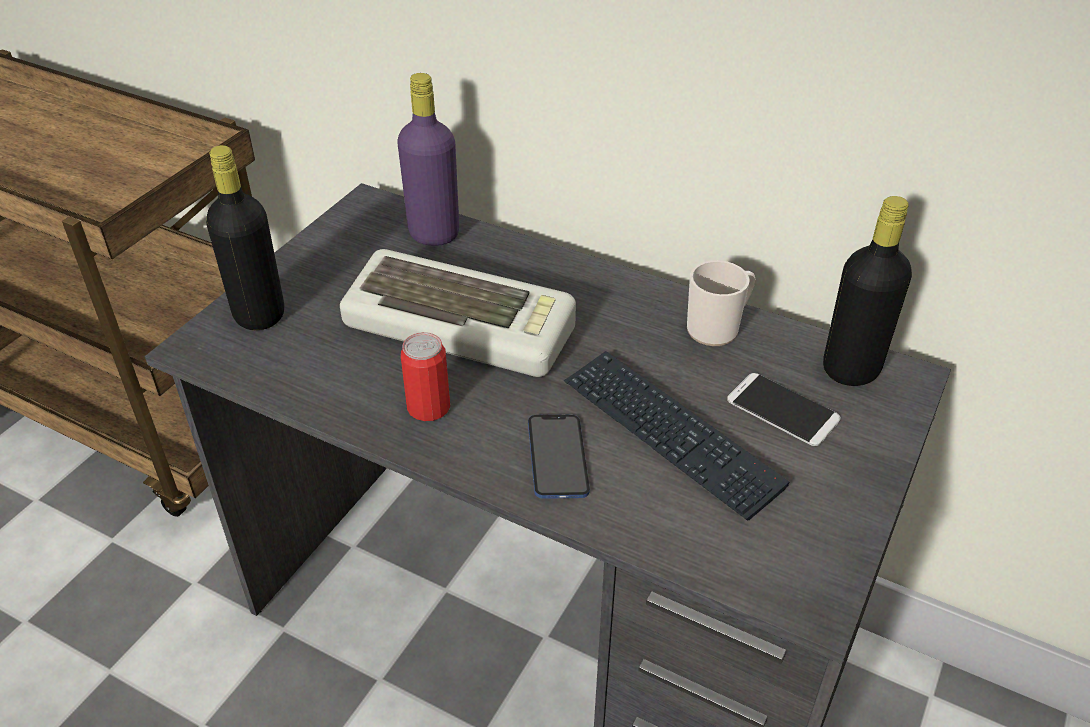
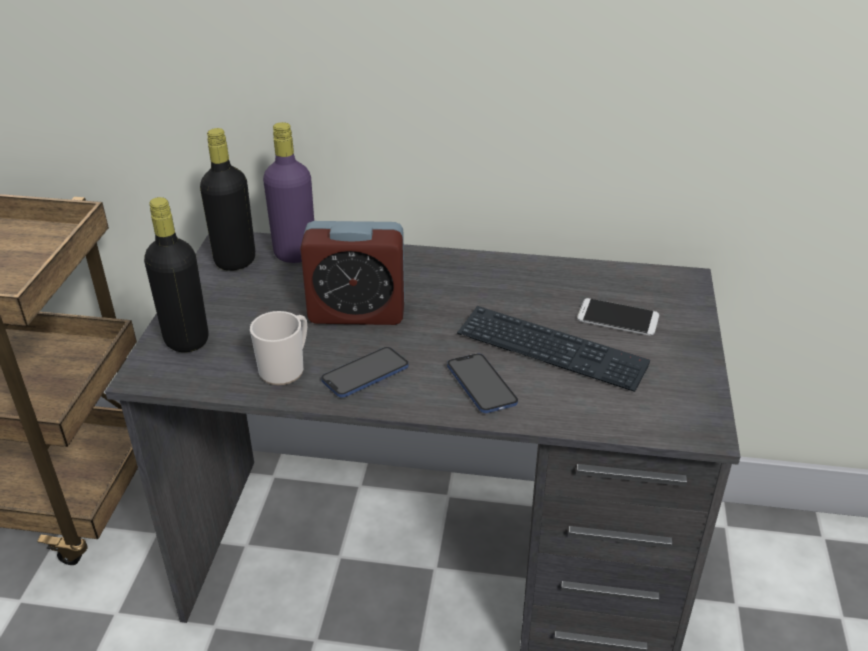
camera: 20 degrees left, 5 degrees down
keyboard [340,249,576,377] -> alarm clock [300,221,405,325]
can [401,332,450,421] -> phone [321,347,409,397]
mug [687,260,755,346] -> mug moved to [250,311,307,385]
black bottle [823,196,912,386] -> black bottle moved to [200,128,255,271]

